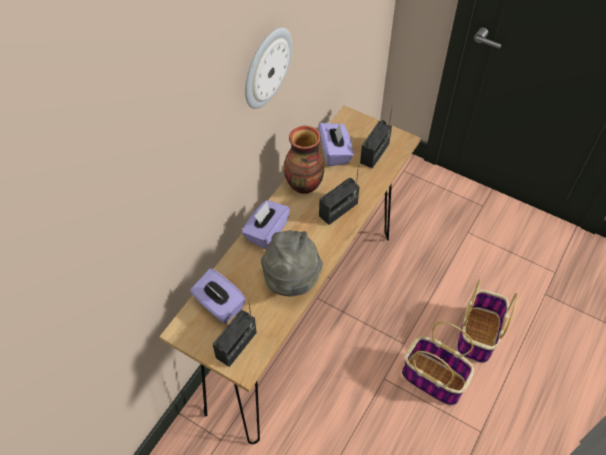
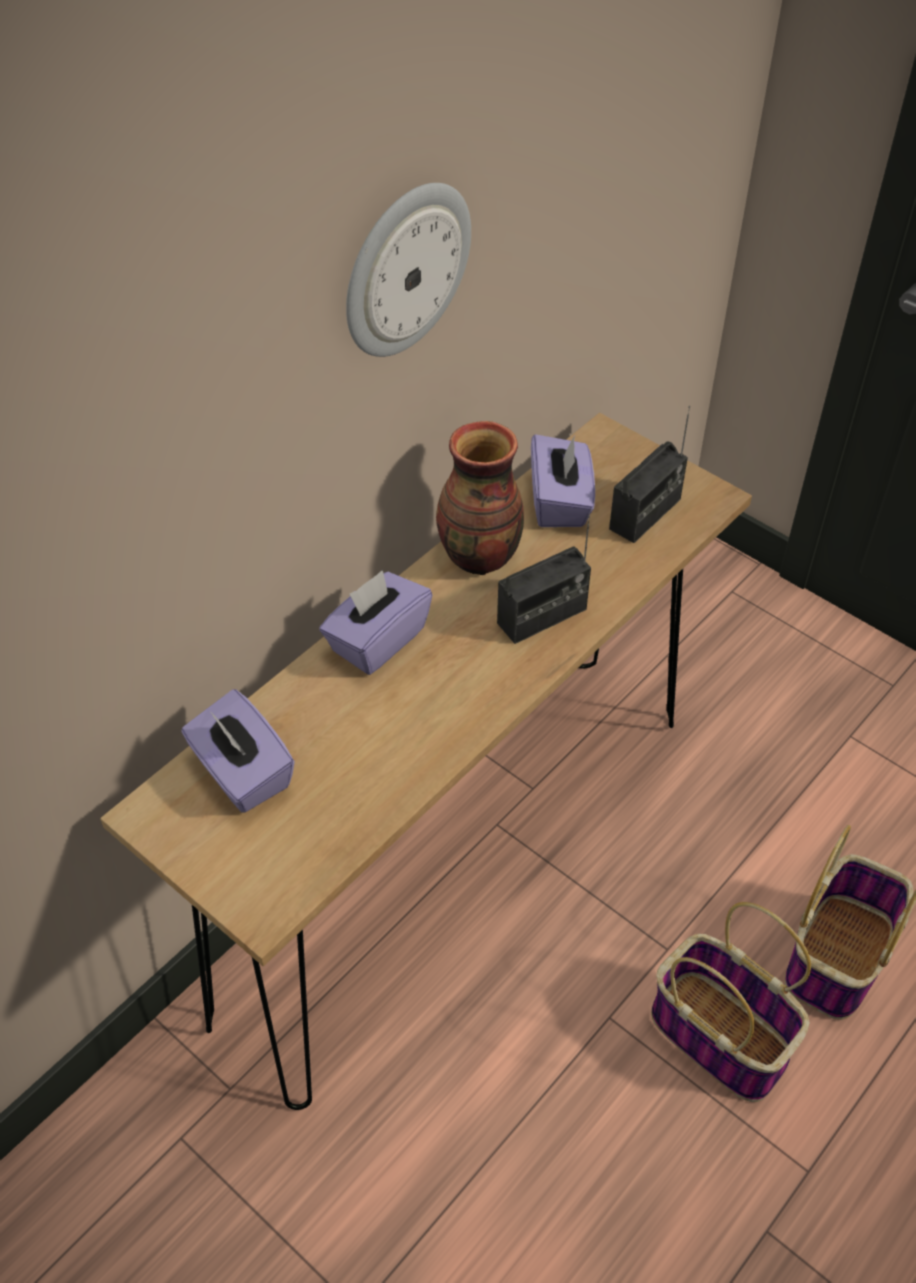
camera: 10 degrees right, 5 degrees down
radio [213,300,257,367] -> none
grey hat [261,230,323,296] -> none

